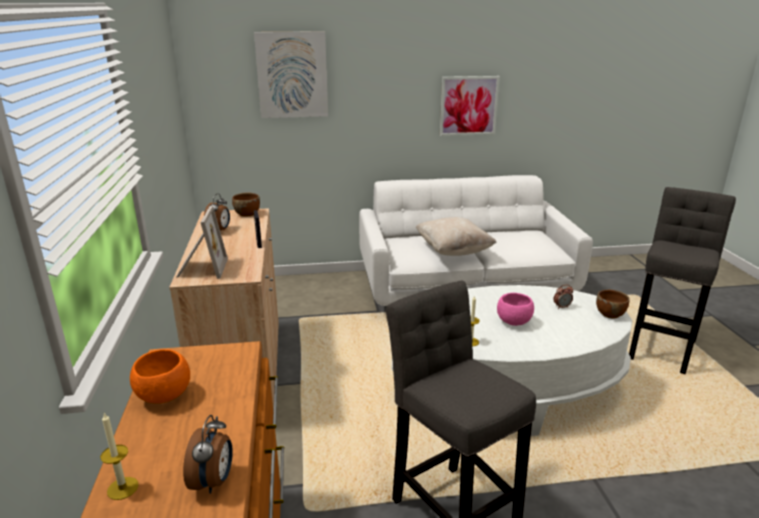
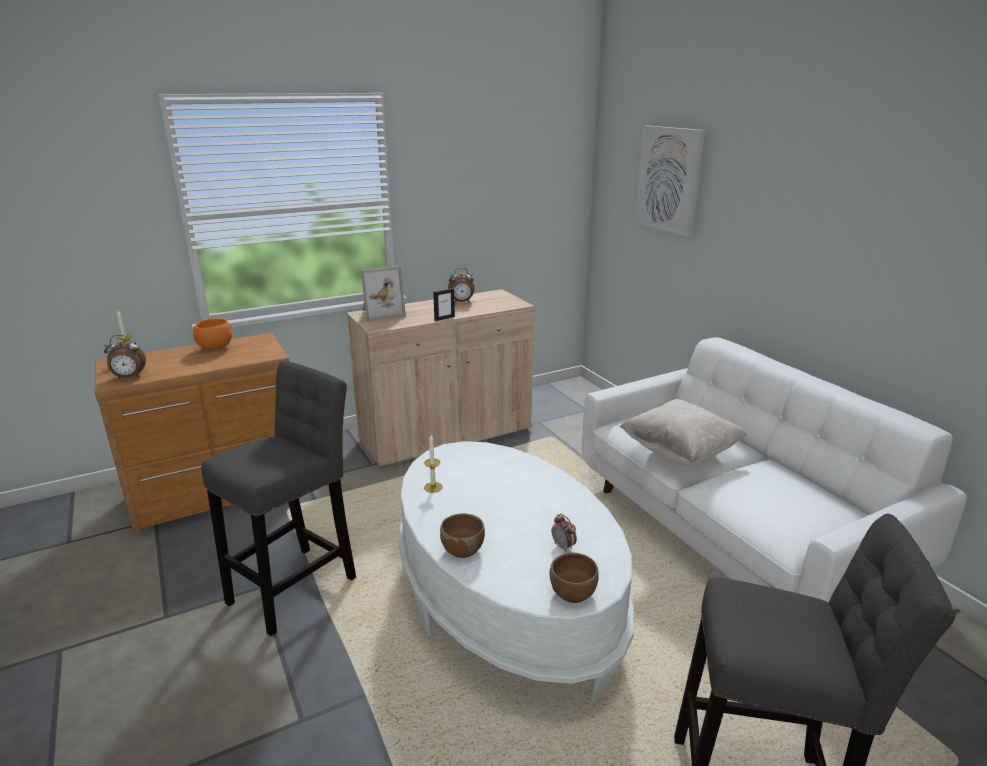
camera: 70 degrees right, 0 degrees up
brown bowl [232,193,260,217] -> brown bowl moved to [440,513,485,558]
picture [440,76,500,136] -> none
pink bowl [497,293,534,326] -> none

